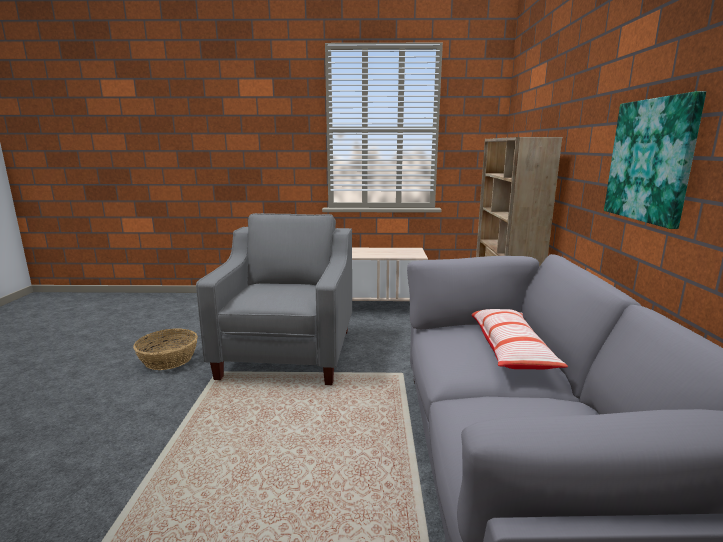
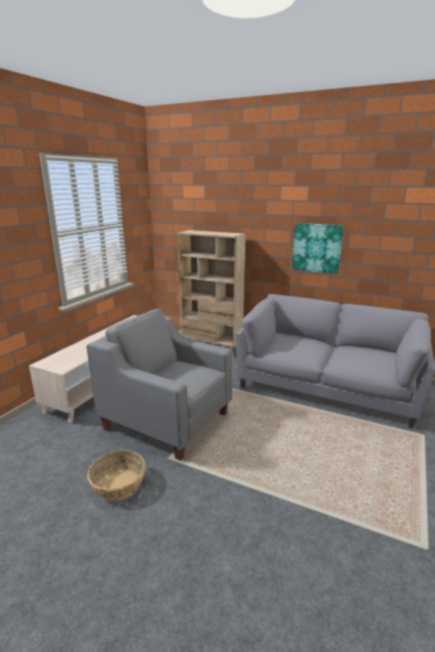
camera: 65 degrees left, 5 degrees up
pillow [472,309,568,369] -> none

